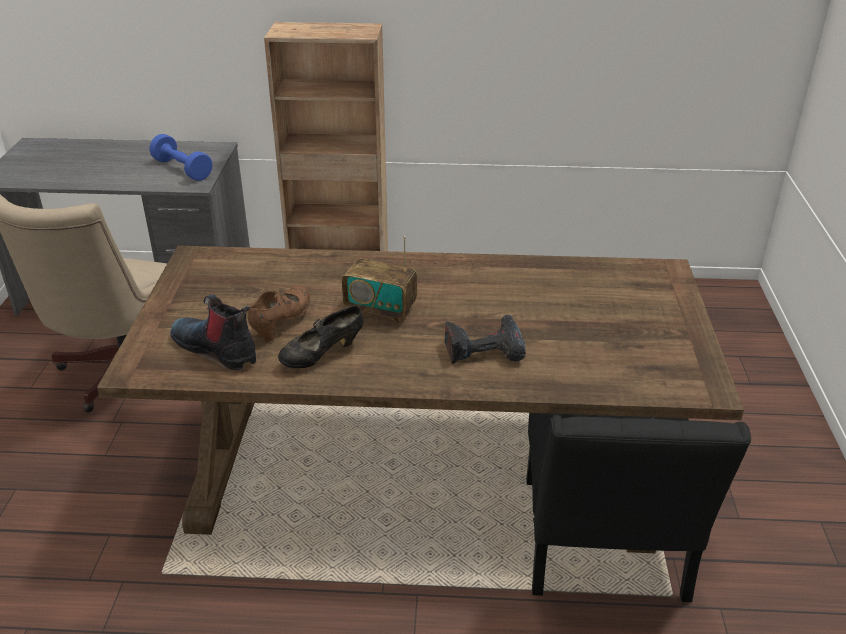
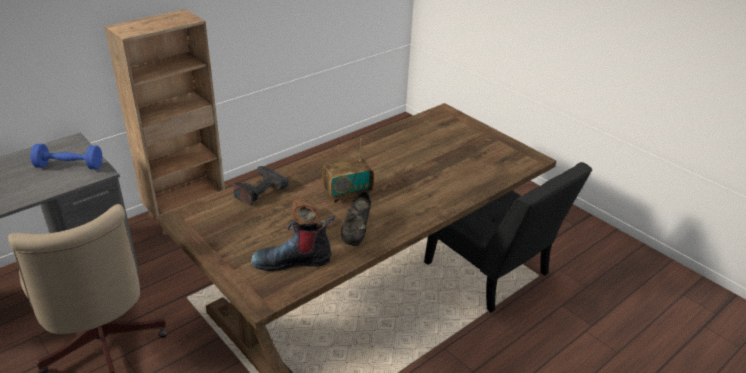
camera: 45 degrees left, 0 degrees up
power drill [445,315,526,364] -> power drill moved to [233,166,289,206]

